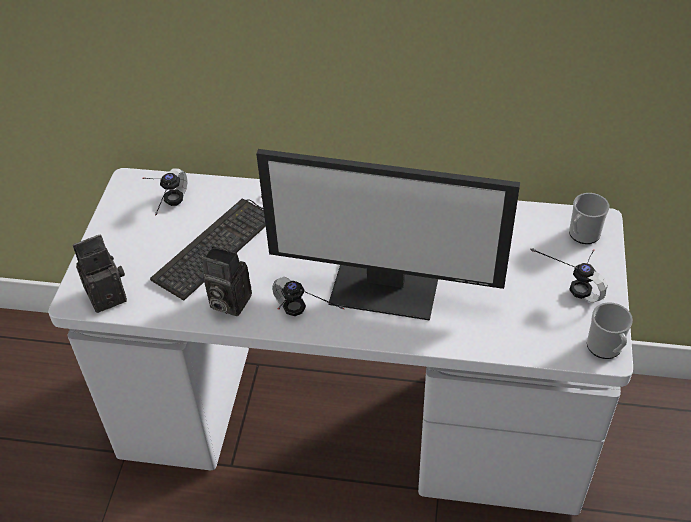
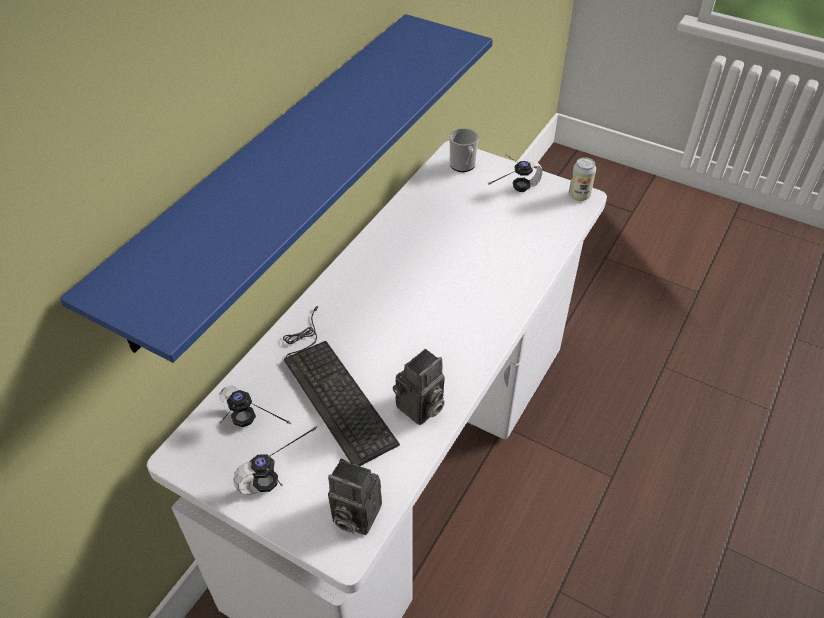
camera: 70 degrees left, 0 degrees up
camera [73,235,127,313] -> camera turned 60 degrees counterclockwise [328,459,382,535]
monitor [256,149,520,321] -> none
headphones [272,277,344,316] -> headphones moved to [234,426,317,495]
mug [587,302,633,359] -> can [569,157,596,201]
none -> blue shelf [60,14,493,363]

